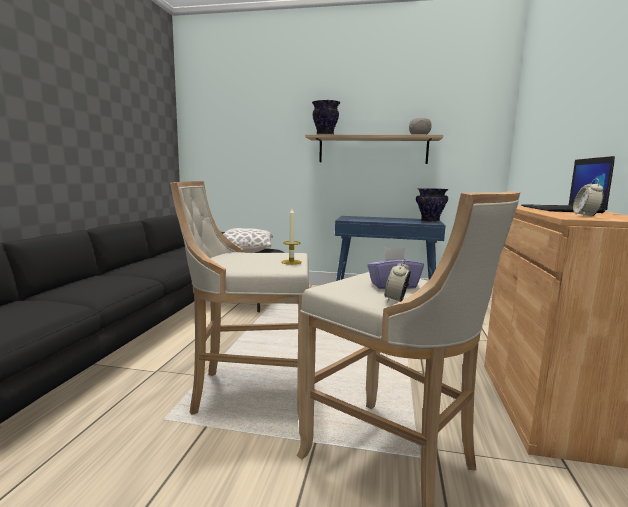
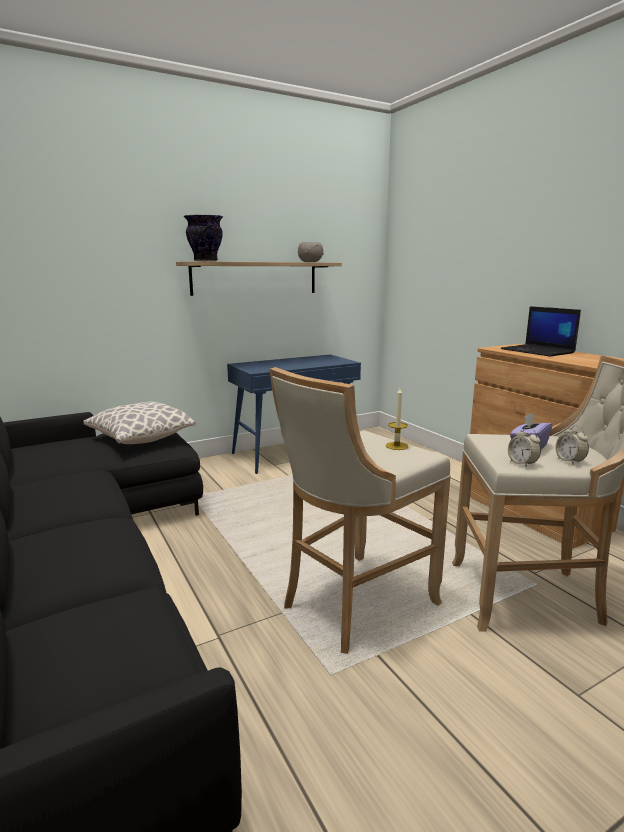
camera: 40 degrees left, 5 degrees up
vase [416,188,448,222] -> none
alarm clock [573,179,604,216] -> alarm clock moved to [508,427,541,468]

